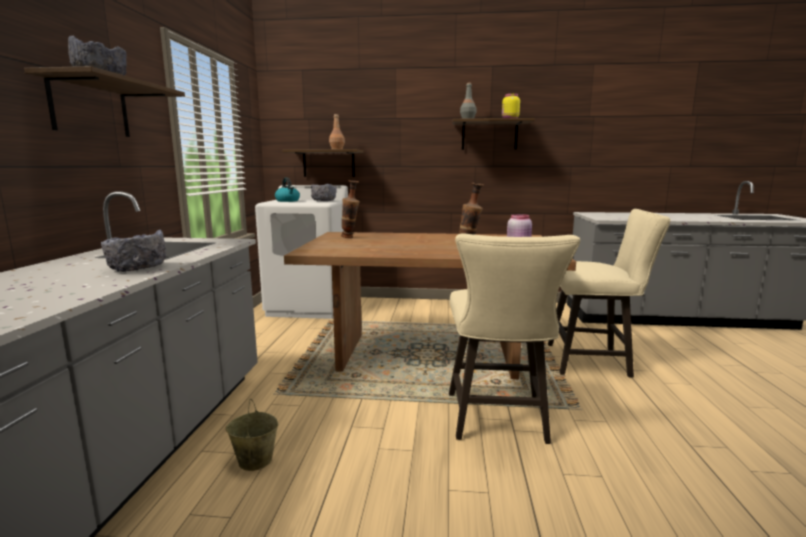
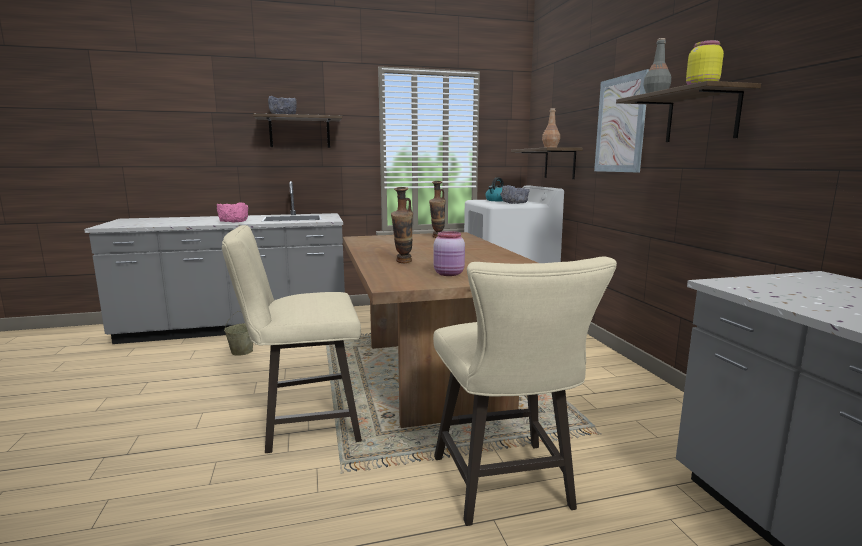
camera: 70 degrees right, 0 degrees up
grey bowl [101,230,167,272] -> pink bowl [217,202,248,222]
none -> picture [594,69,649,172]

